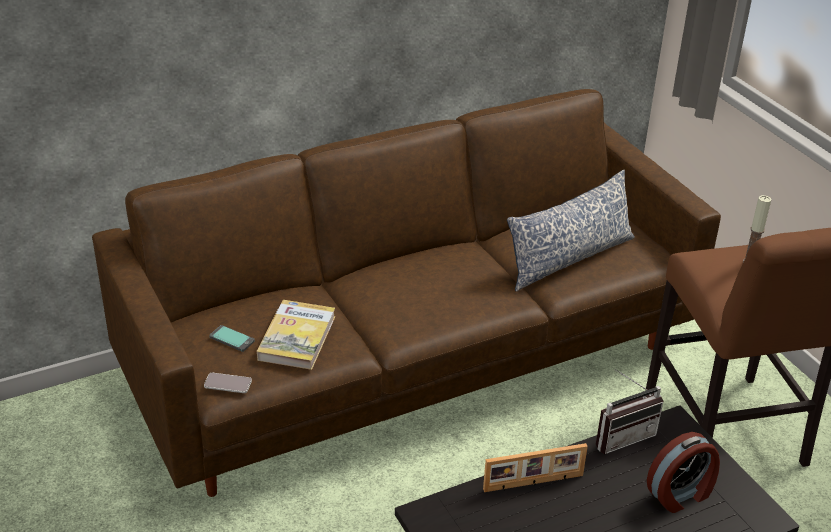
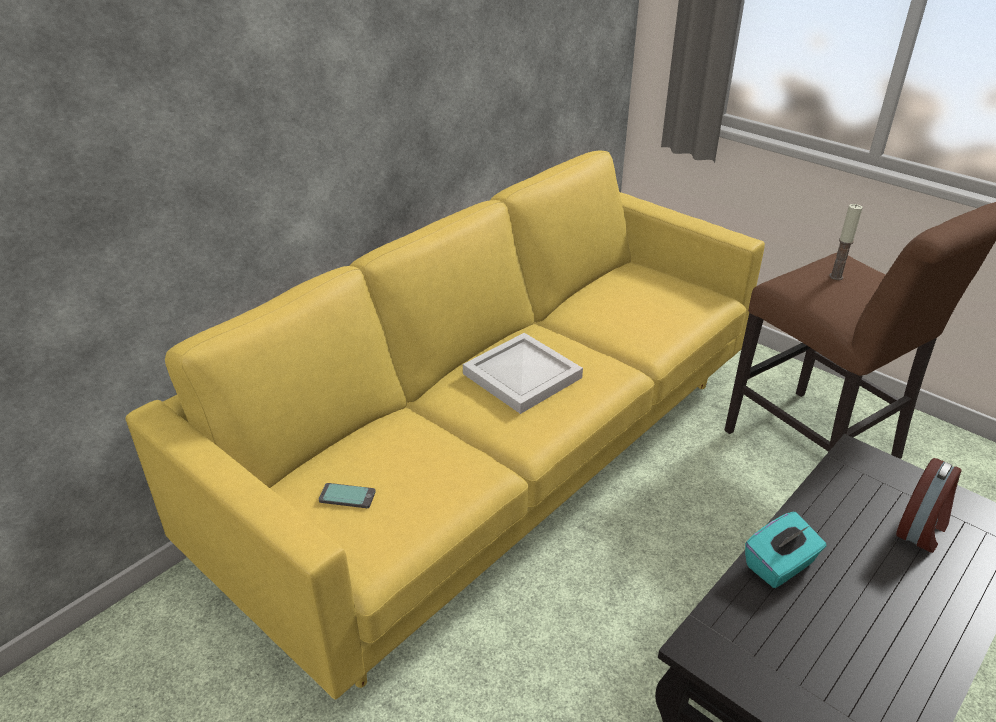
camera: 20 degrees left, 0 degrees up
brown sofa [92,89,721,497] -> yellow sofa [126,151,765,700]
phone [204,373,252,393] -> none
book [257,300,335,370] -> none
picture frame [483,443,588,492] -> turquoise tissue box [745,512,827,588]
pillow [507,170,635,292] -> none
radio [596,369,663,454] -> none
none -> white tray [463,333,583,414]

